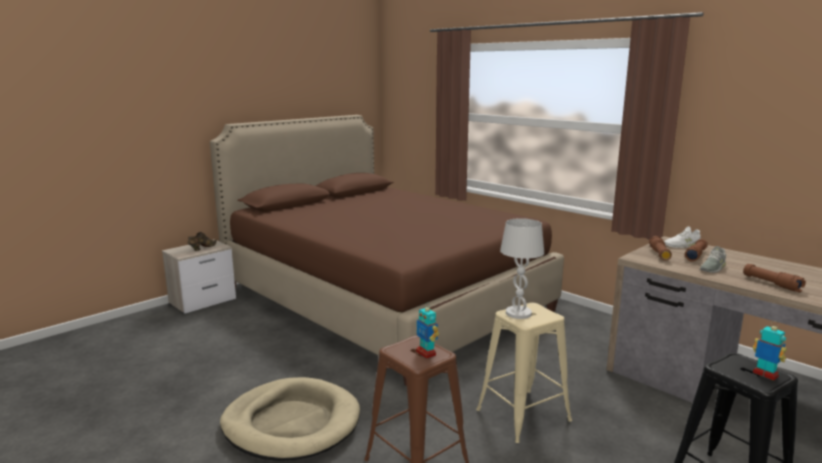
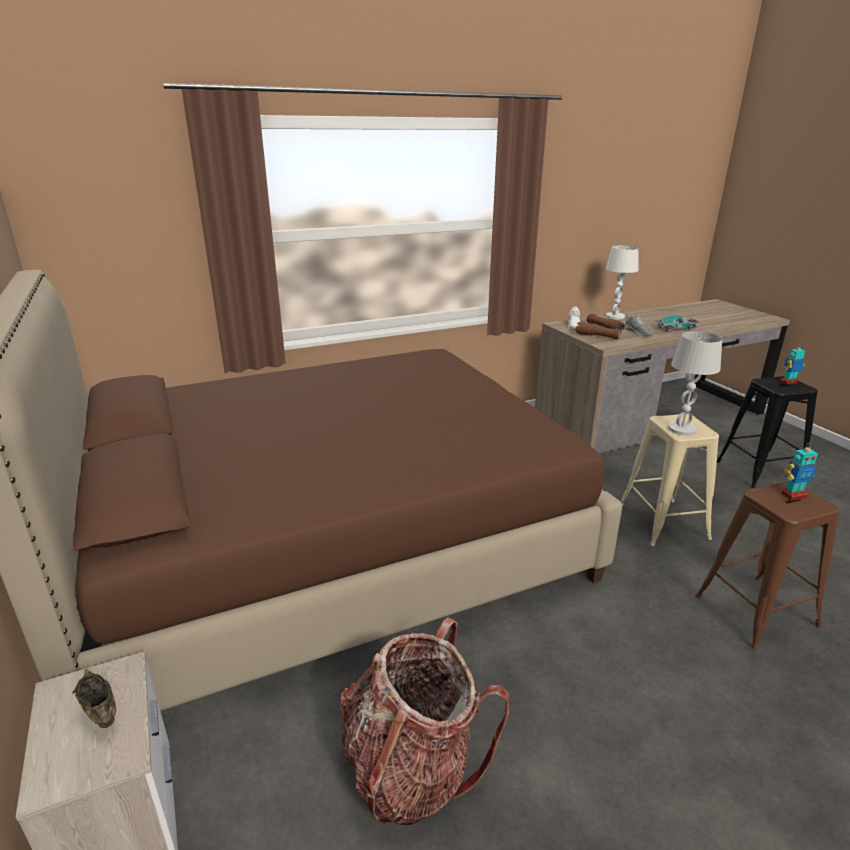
camera: 70 degrees left, 10 degrees up
beige dog bed [220,377,360,461] -> none
brown flashlight [743,264,806,292] -> toy car [656,315,699,332]
none -> backpack [339,617,509,825]
none -> white table lamp [606,245,639,320]

